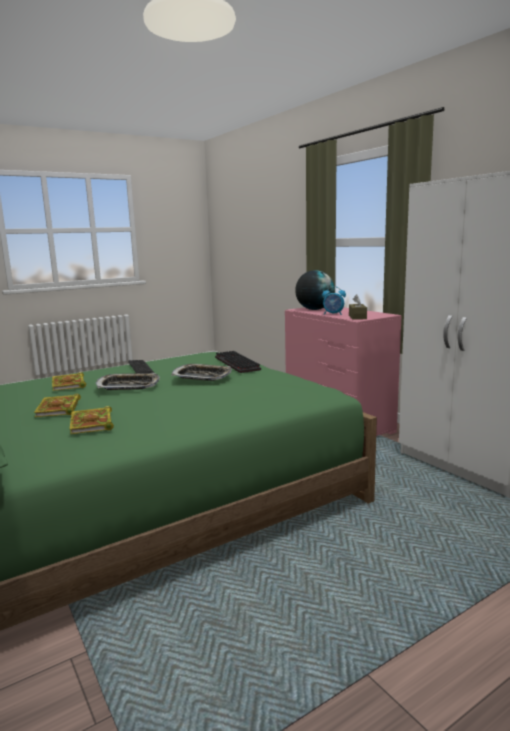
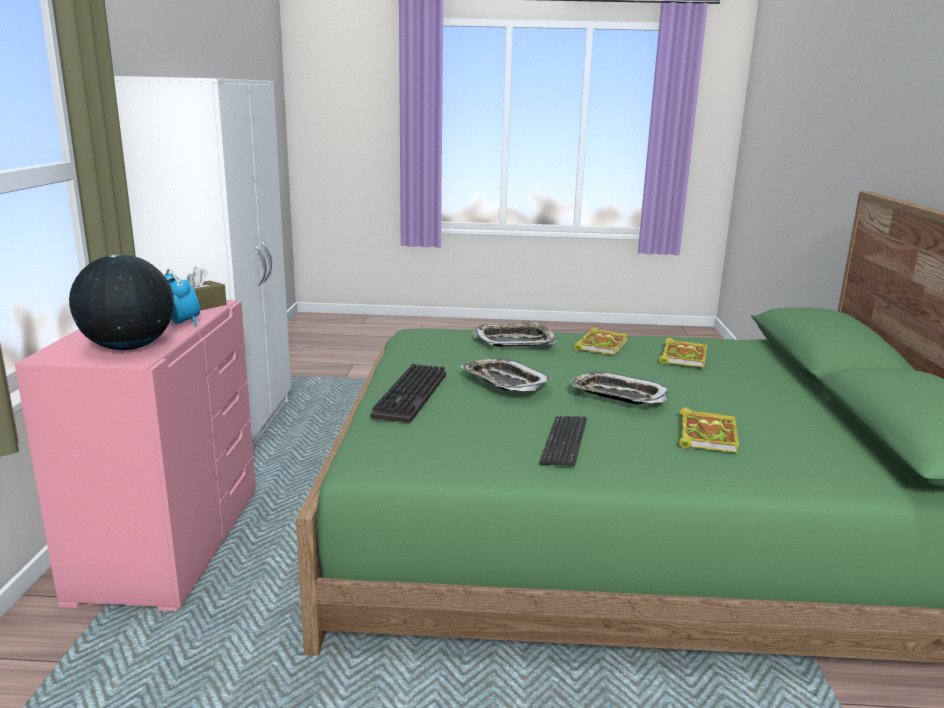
camera: 145 degrees left, 5 degrees up
book [34,394,81,417] -> book moved to [574,327,629,355]
none -> tray [473,323,557,347]

